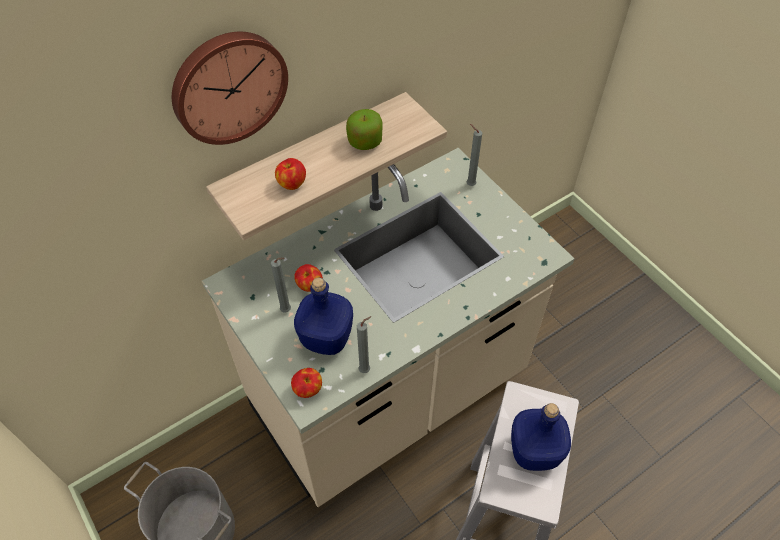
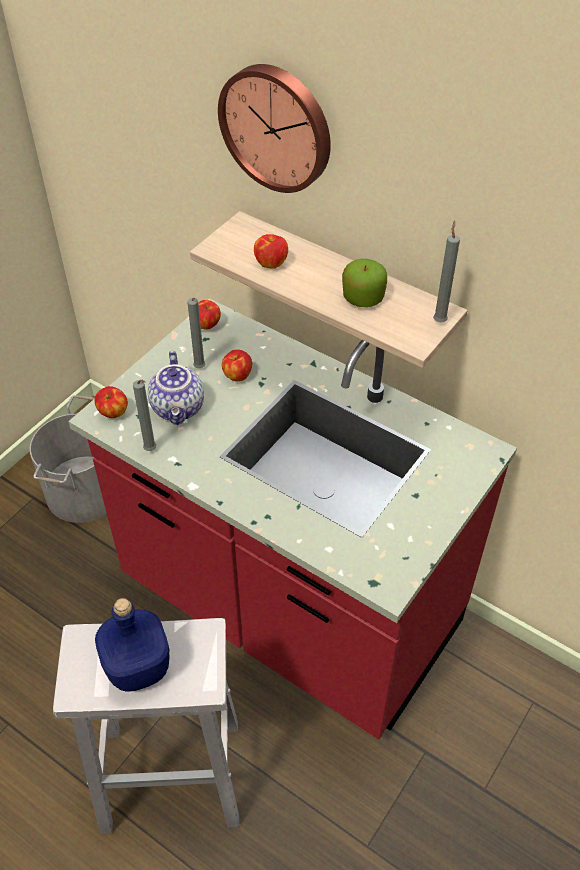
camera: 70 degrees right, 5 degrees down
beige counter [202,148,575,507] -> red counter [68,298,517,739]
blue bottle [294,277,353,355] -> teapot [148,351,204,425]
grey candle [467,124,482,186] -> grey candle moved to [433,220,460,322]
none -> apple [198,300,221,330]

